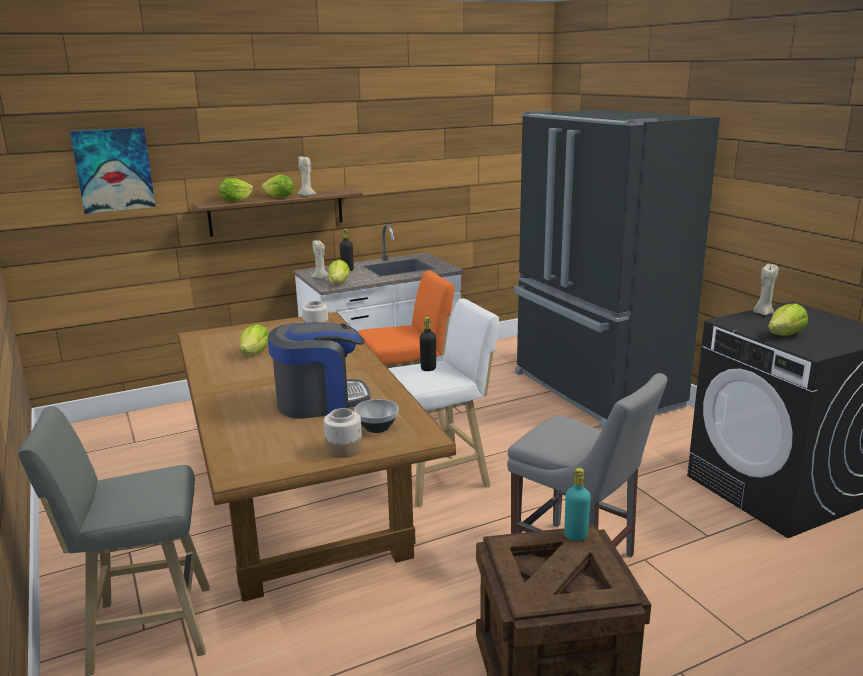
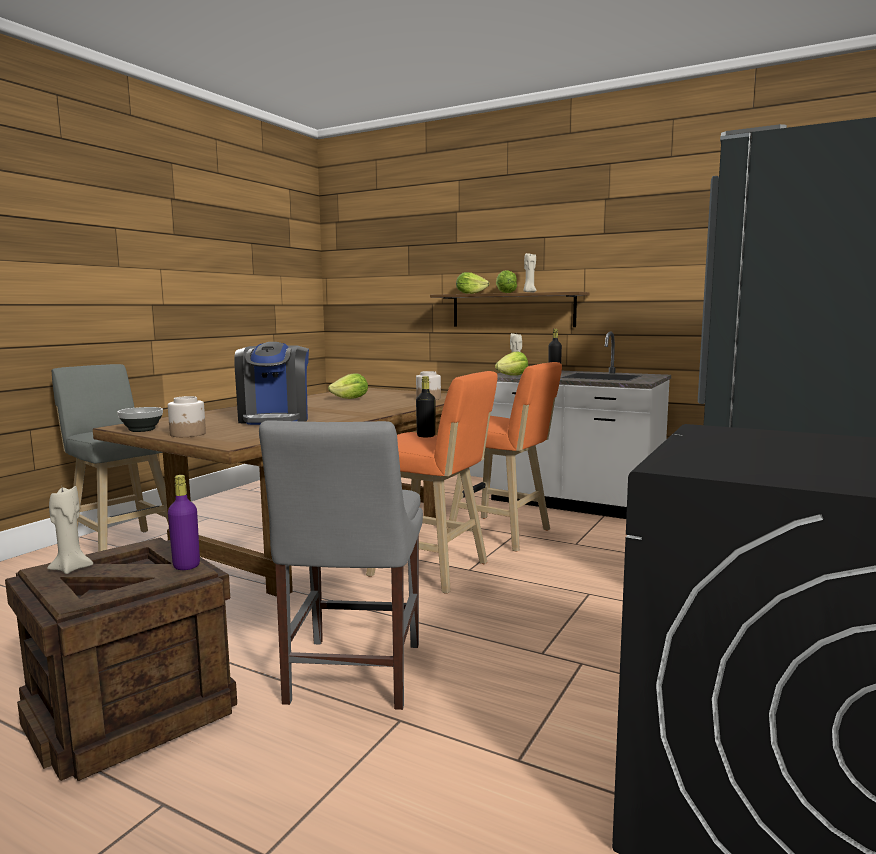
camera: 55 degrees right, 10 degrees down
picture [70,127,156,214] -> none
coffee machine [268,323,370,419] -> coffee machine turned 45 degrees clockwise [234,342,309,425]
bowl [354,399,399,433] -> bowl moved to [117,407,163,432]
white stool [385,299,499,507] -> orange stool [366,371,498,594]
turquoise bottle [564,468,591,541] -> purple bottle [168,475,200,570]
beige candle [753,264,779,315] -> beige candle moved to [47,486,93,574]
lettuce [768,304,808,336] -> none

